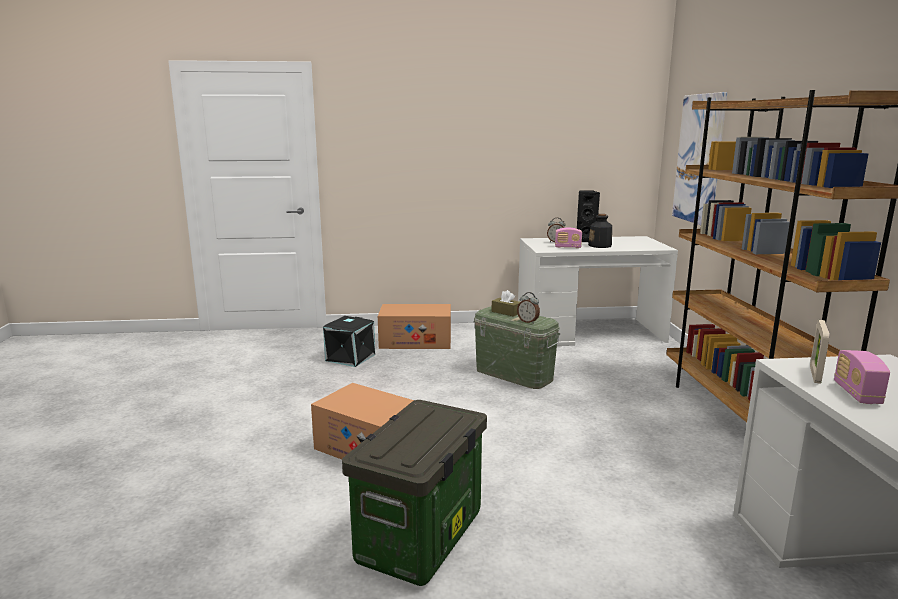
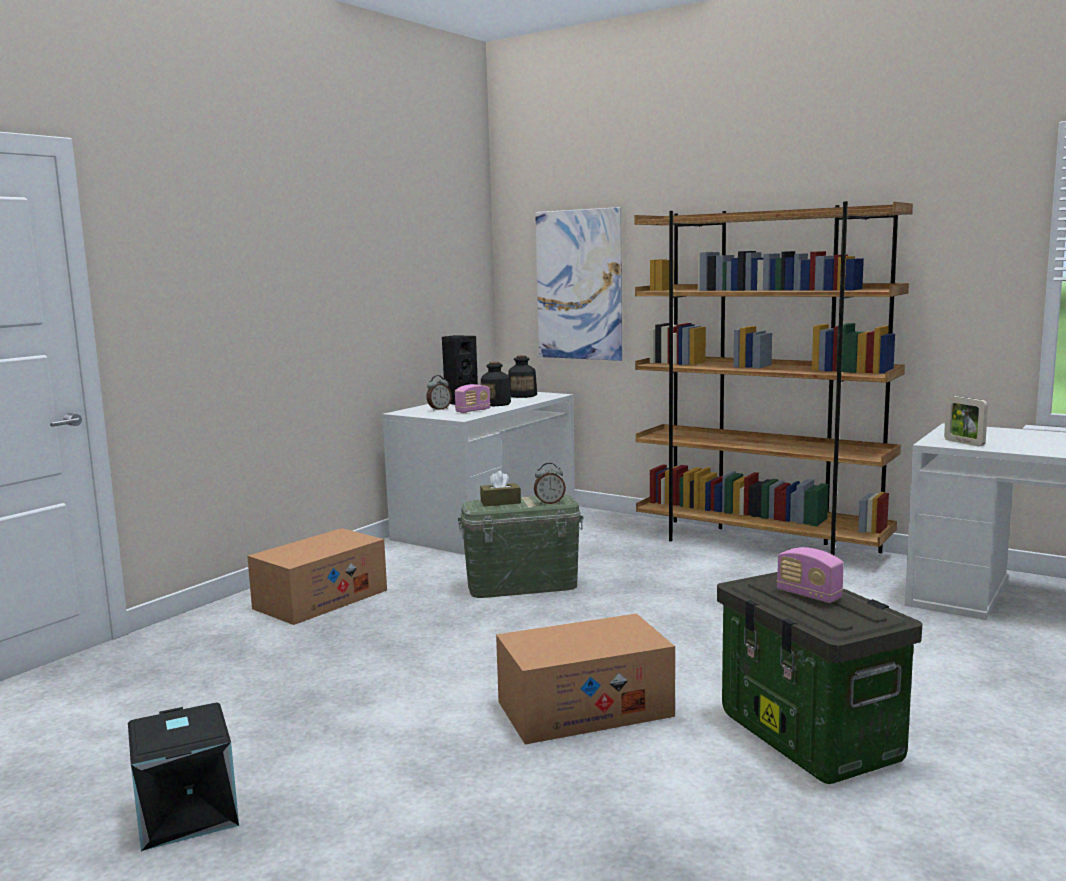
camera: 50 degrees left, 5 degrees down
black storage box [323,316,375,367] -> black storage box moved to [128,703,239,851]
radio [834,350,890,404] -> radio moved to [777,547,844,603]
none -> bottle [508,356,537,398]

